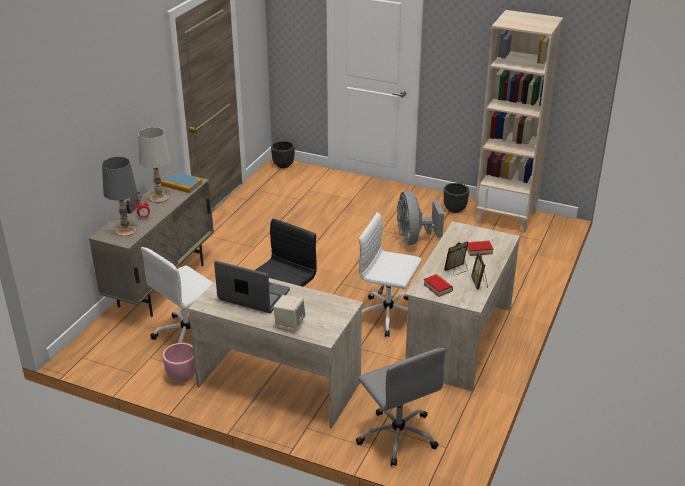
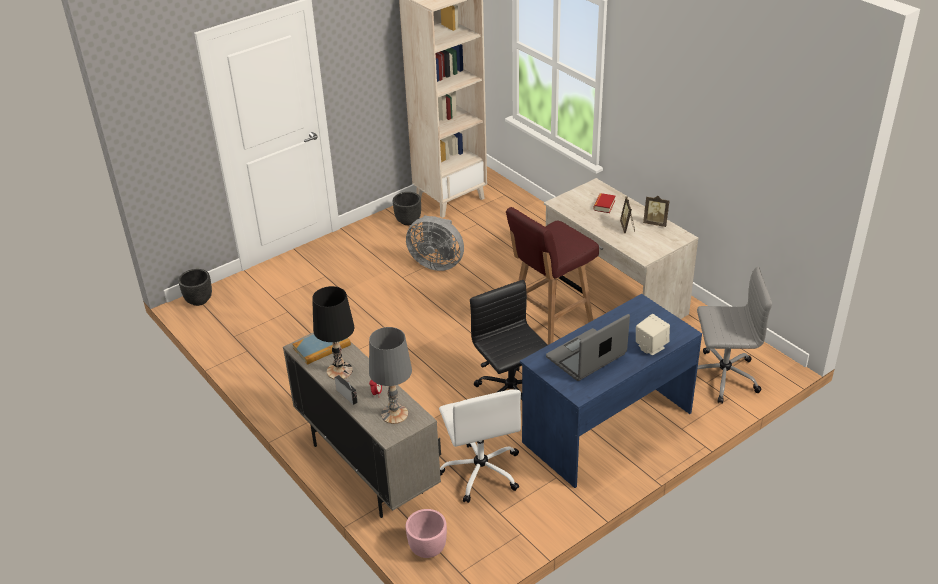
camera: 60 degrees left, 5 degrees up
white table lamp [138,127,170,203] -> black table lamp [312,286,354,380]
pink planter [162,343,195,383] -> pink planter moved to [406,509,447,558]
beige desk [188,278,363,429] -> blue desk [520,294,702,488]
white office chair [359,212,422,337] -> red stool [506,207,599,345]
book [423,274,453,297] -> none

